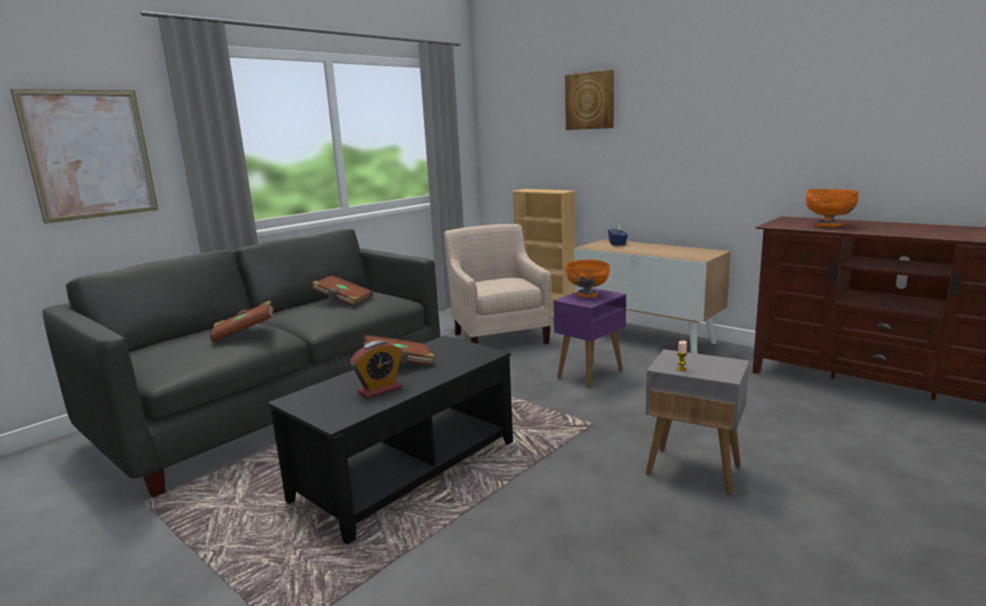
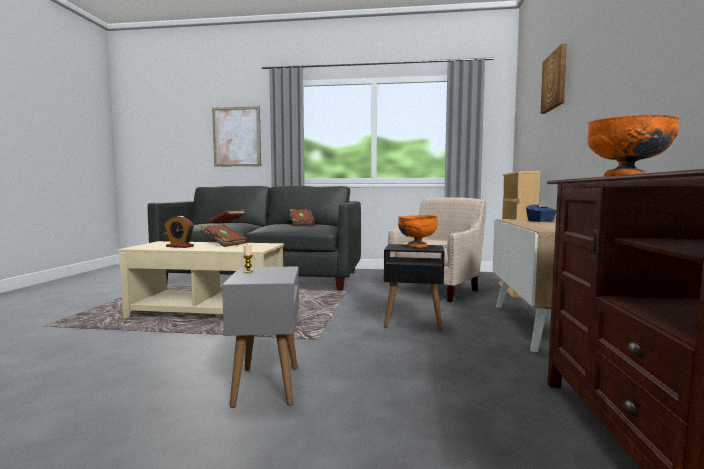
camera: 55 degrees right, 10 degrees down
black coffee table [267,335,513,544] -> beige coffee table [118,241,284,318]
purple side table [554,288,626,388] -> black side table [384,244,445,331]

